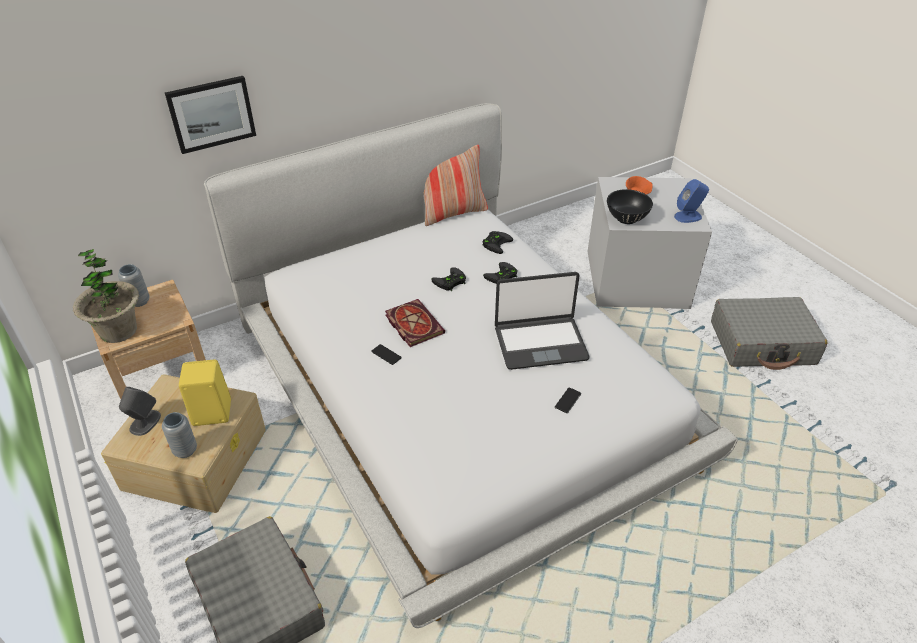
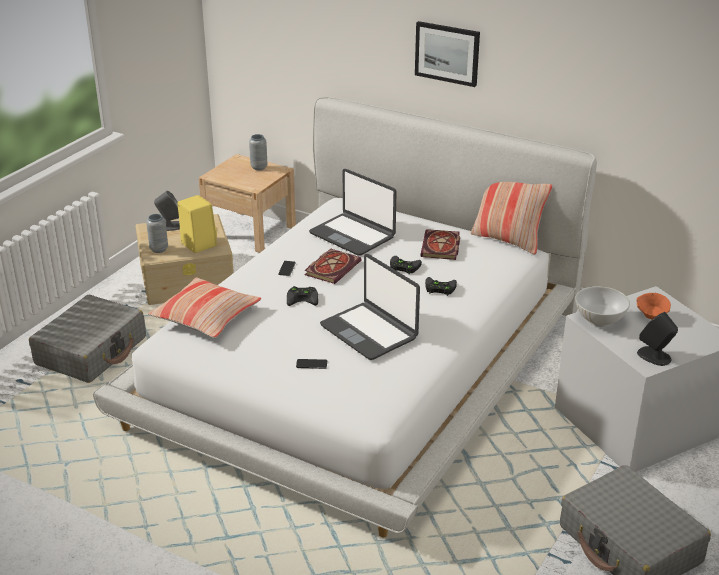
camera: 60 degrees right, 10 degrees down
potted plant [73,249,139,343] -> none
picture [165,76,256,154] -> picture moved to [415,21,480,87]
black game controller [482,231,513,254] -> black game controller moved to [287,286,318,306]
black bowl [607,189,653,224] -> white bowl [575,286,630,327]
blue speaker [674,179,709,223] -> black speaker [637,312,678,366]
none -> pillow [148,277,261,338]
none -> laptop [309,169,397,256]
none -> book [420,229,460,260]

